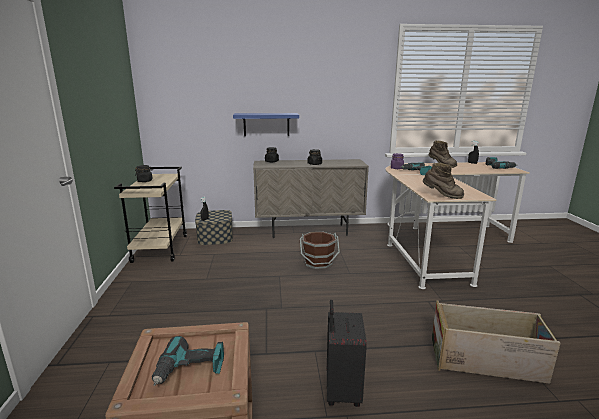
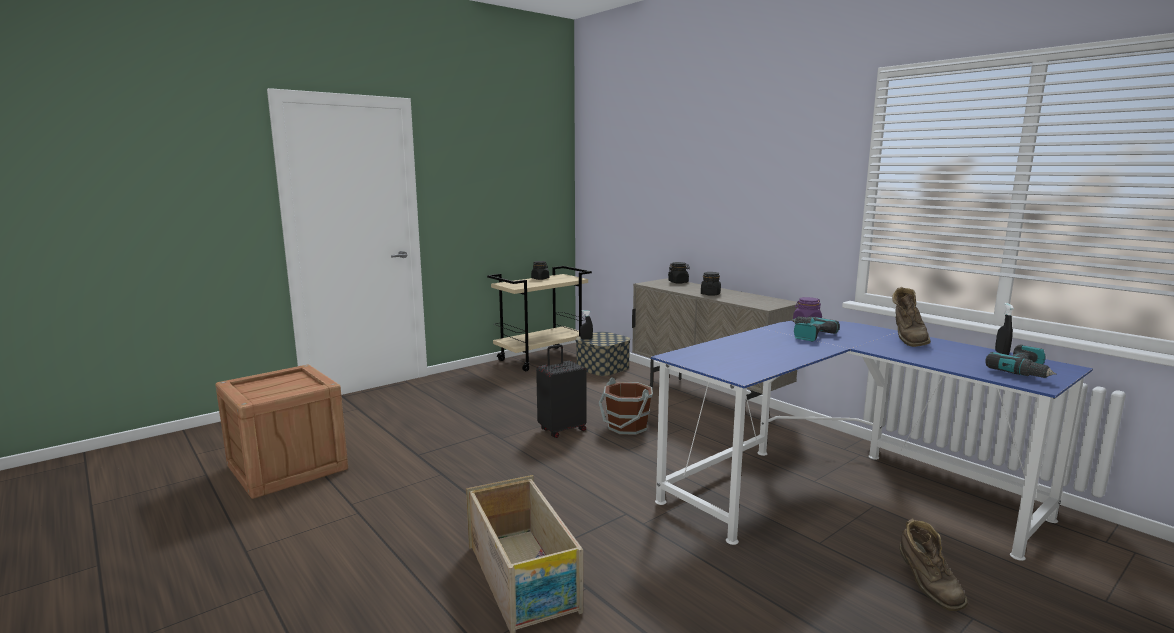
camera: 55 degrees right, 5 degrees down
power drill [152,336,224,386] -> none
blue shelf [233,113,299,136] -> none
black suitcase [327,300,367,407] -> black suitcase moved to [536,344,587,438]
beige desk [385,162,530,289] -> blue desk [651,321,1093,561]
brown boot [423,163,464,199] -> brown boot moved to [900,518,968,611]

